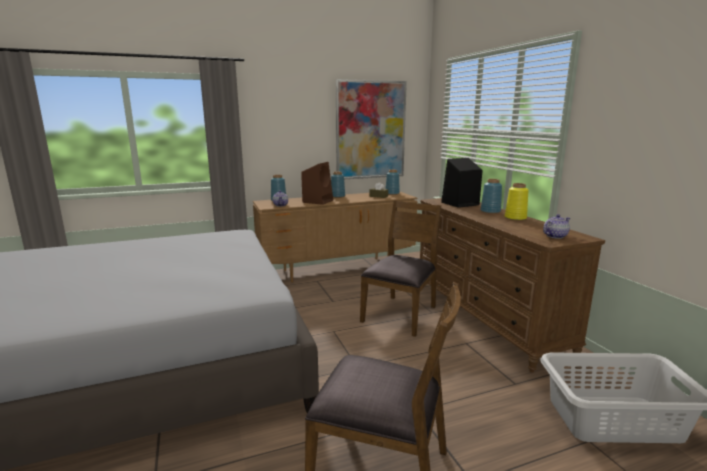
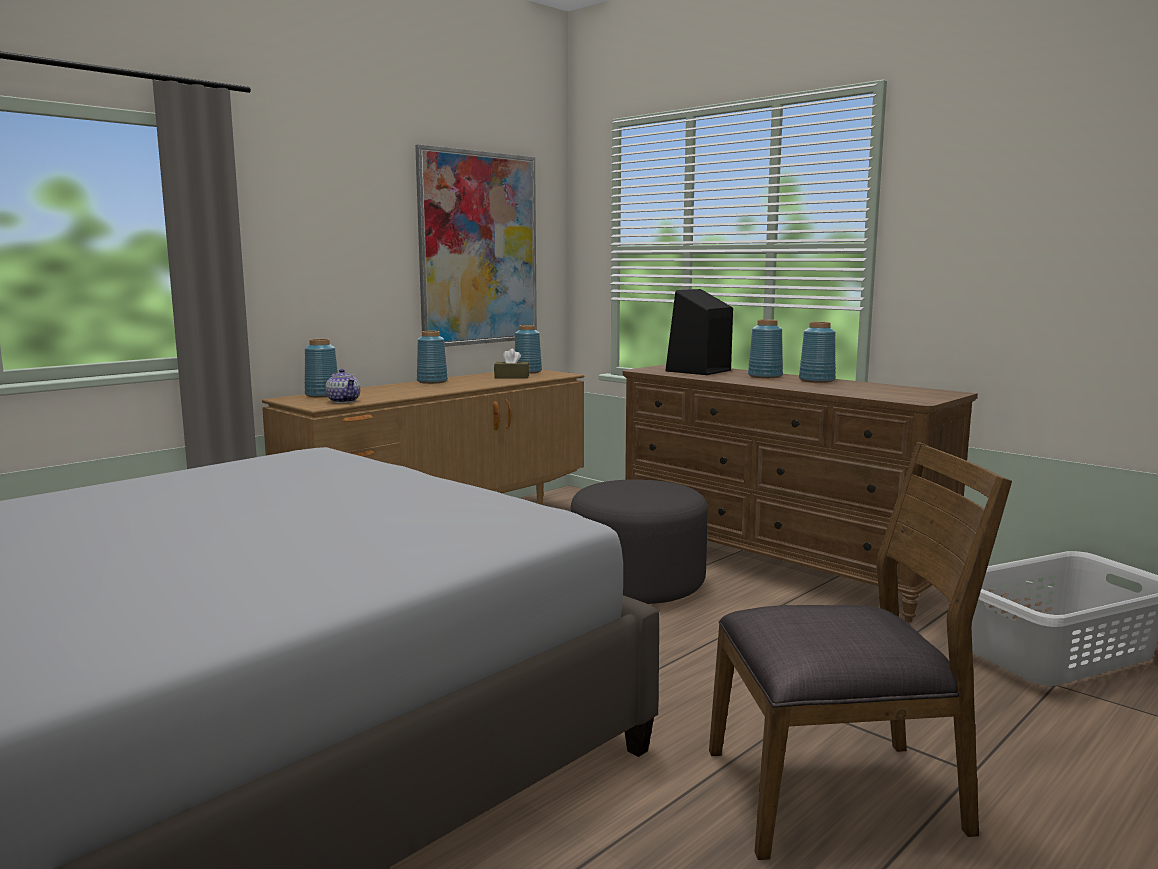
camera: 25 degrees left, 5 degrees down
brown speaker [301,162,333,205] -> none
brown chair [360,200,441,337] -> grey ottoman [571,479,708,604]
yellow vase [505,183,529,220] -> blue vase [799,322,836,383]
teapot [543,214,570,239] -> none

